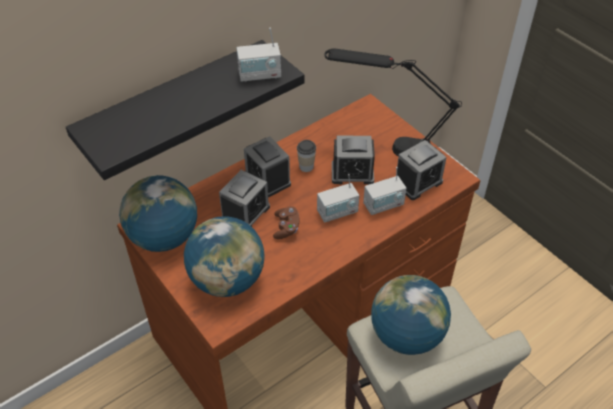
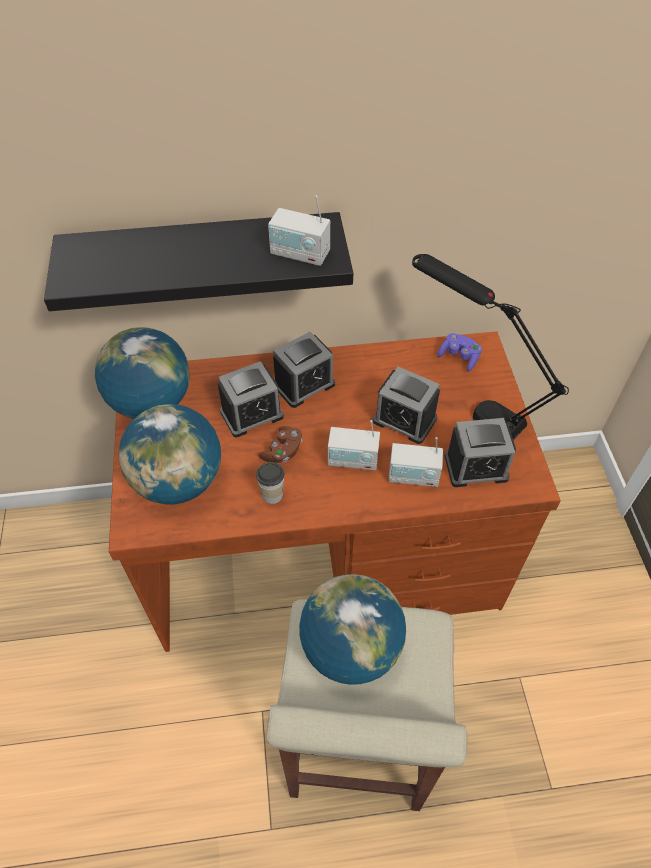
camera: 30 degrees right, 5 degrees up
alarm clock [244,136,291,197] -> alarm clock turned 120 degrees counterclockwise [273,332,335,408]
cup [297,140,316,172] -> cup moved to [256,462,284,504]
none -> purple game controller [437,333,482,371]

